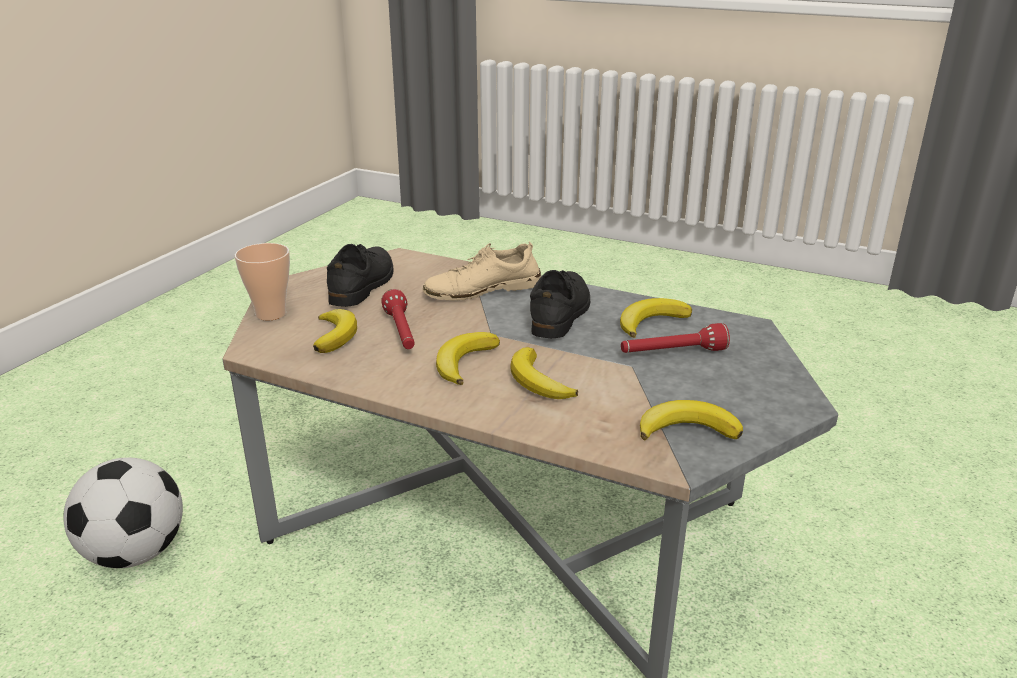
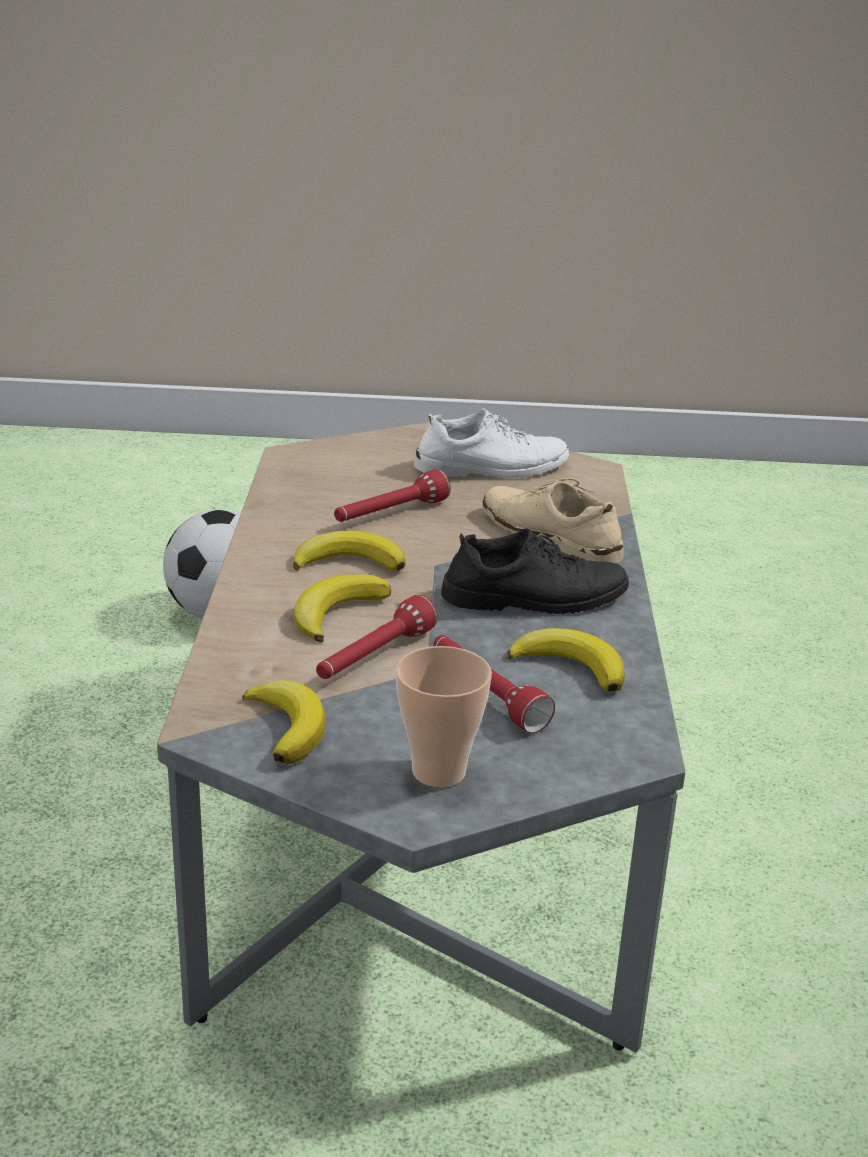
camera: 65 degrees right, 0 degrees up
cup [235,243,290,321] -> cup moved to [395,646,492,787]
banana [313,309,357,353] -> none
black shoe [327,244,394,307] -> white shoe [414,409,569,478]
none -> red flashlight [316,595,438,679]

